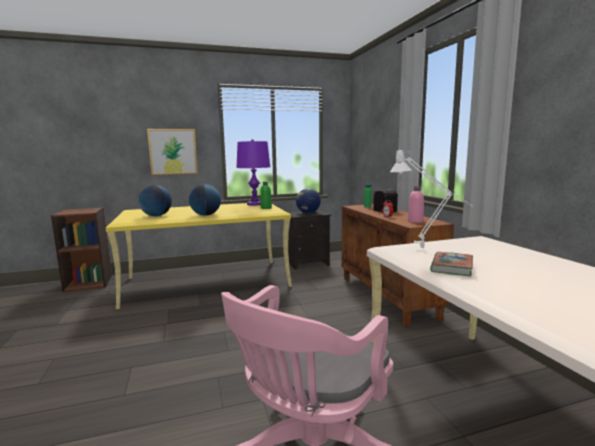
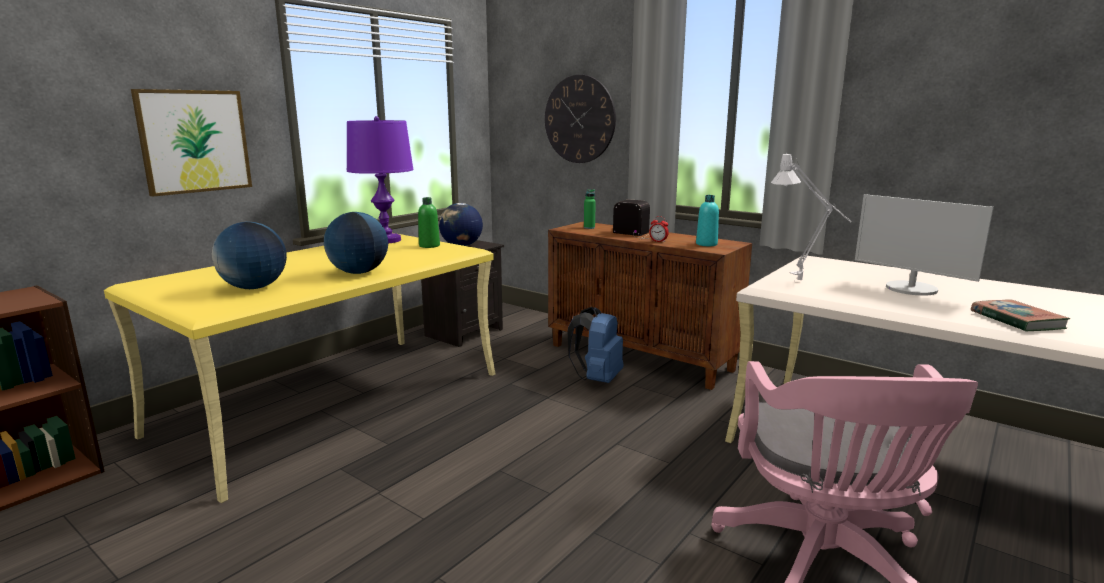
camera: 35 degrees left, 5 degrees up
pink bottle [408,186,424,223] -> turquoise bottle [696,195,719,246]
book [430,252,473,276] -> book moved to [971,300,1070,332]
none -> wall clock [545,75,616,163]
none -> blue backpack [568,307,623,383]
none -> monitor [855,194,994,296]

